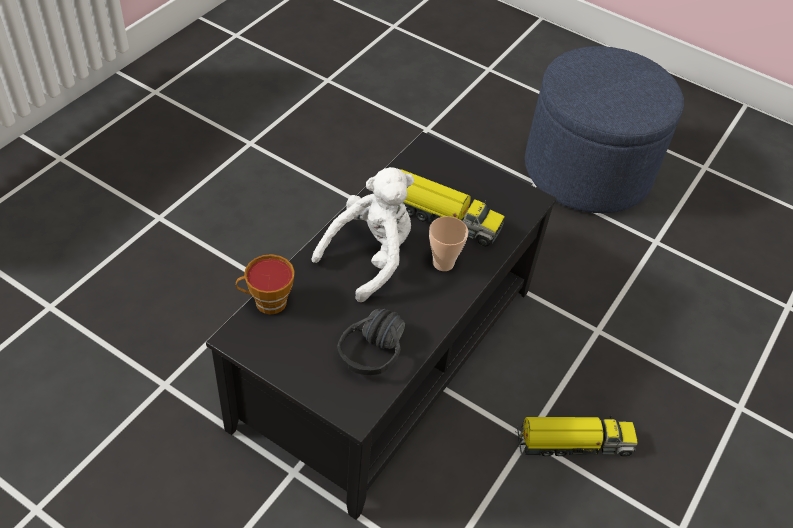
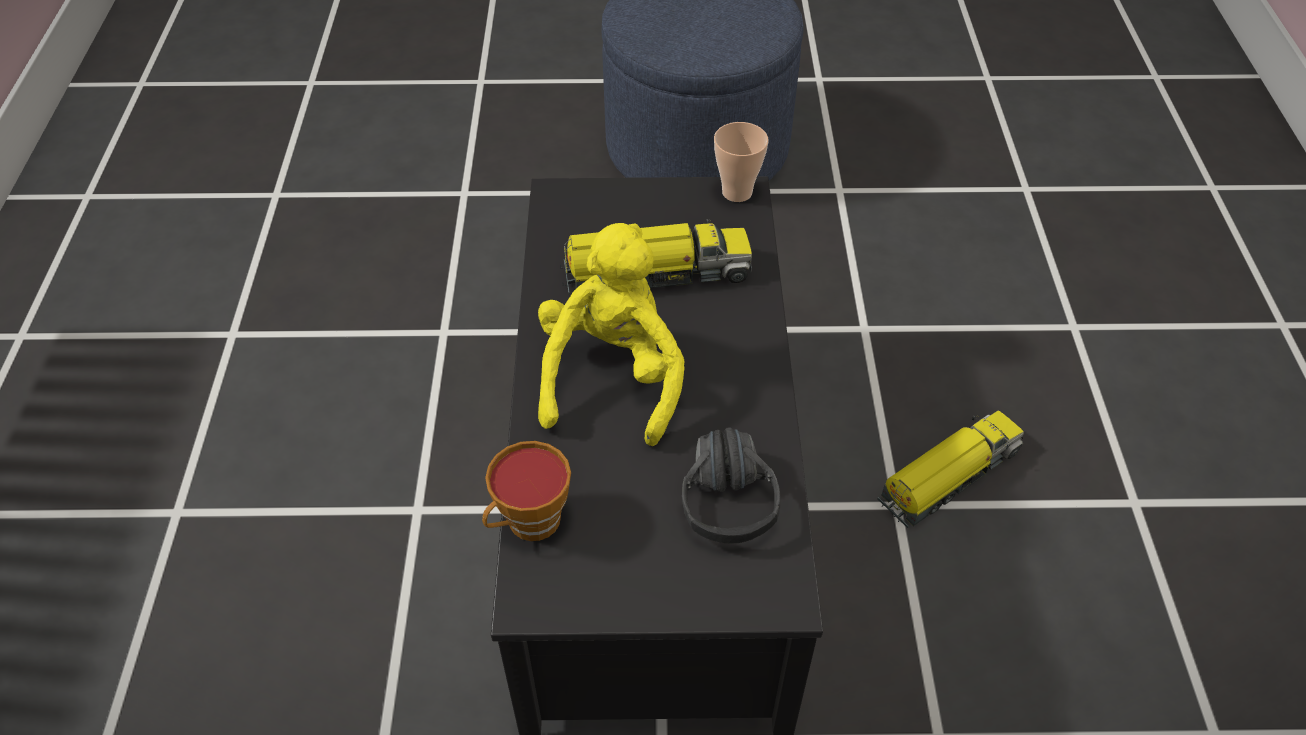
camera: 30 degrees left, 0 degrees up
white plush toy [312,167,414,302] -> yellow plush toy [538,223,685,446]
cup [429,216,468,271] -> cup moved to [714,122,769,202]

